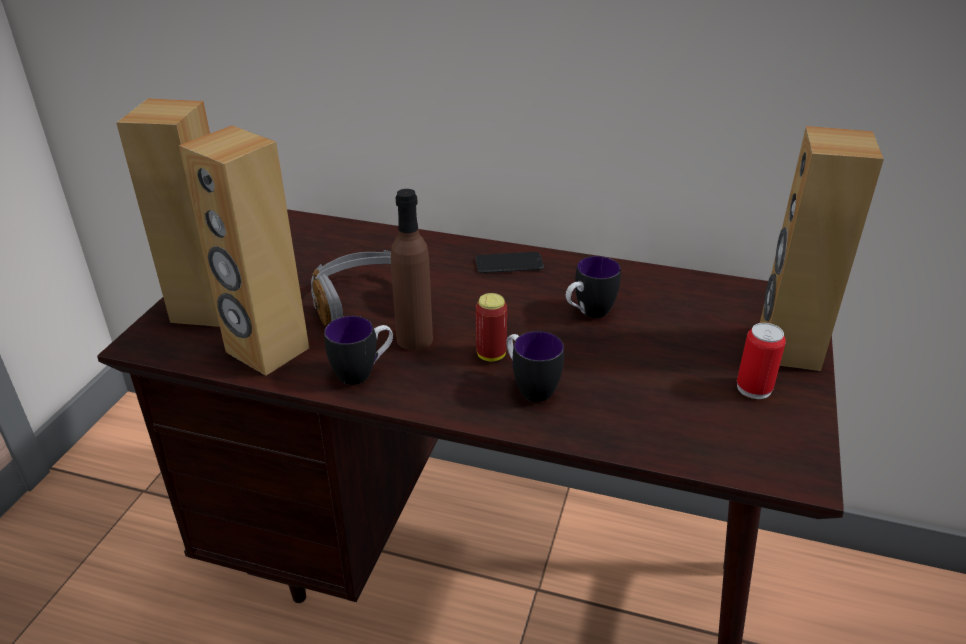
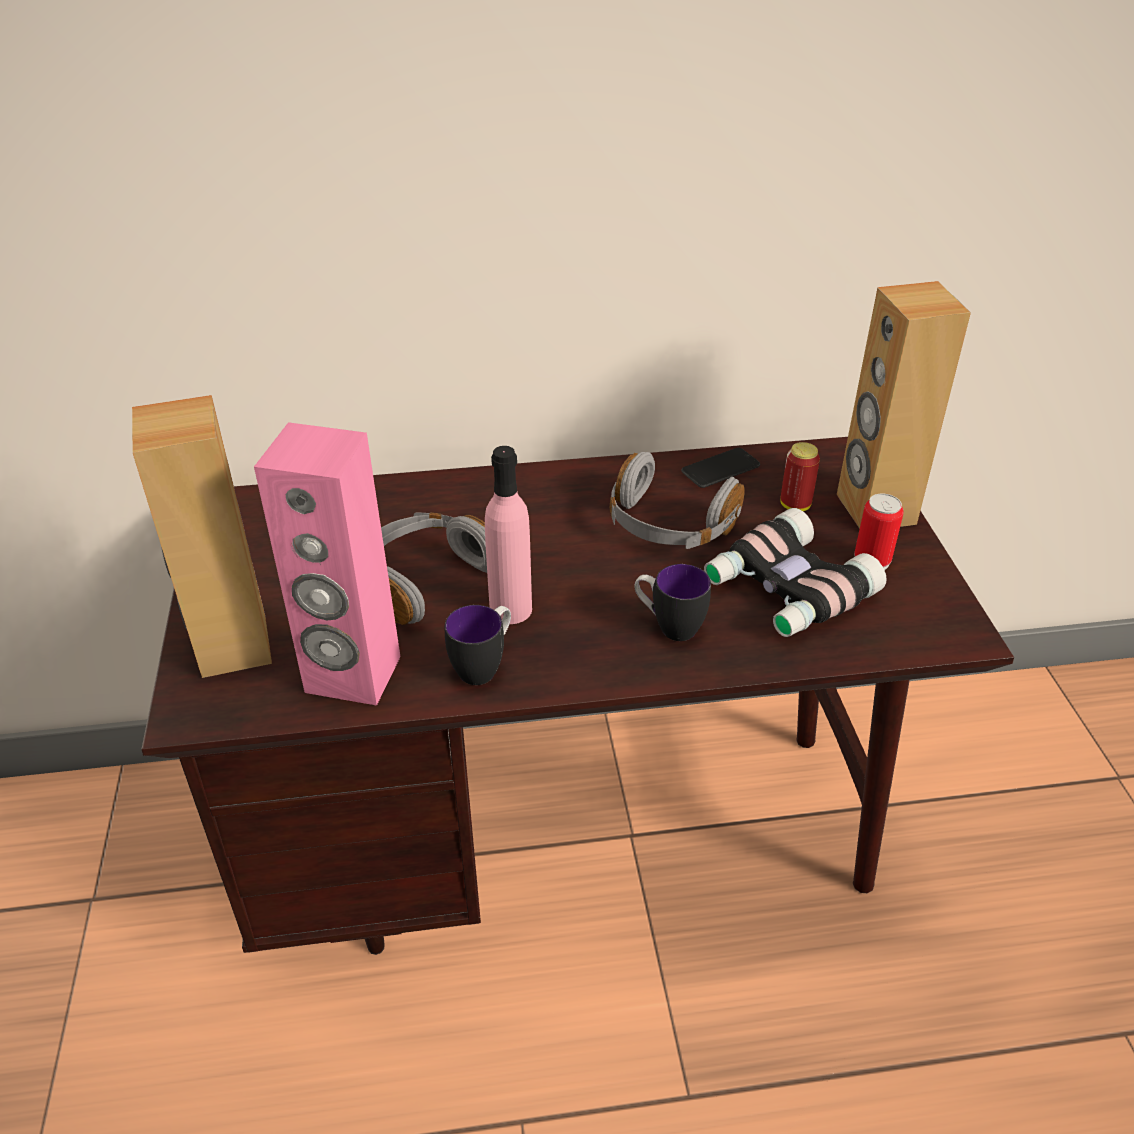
camera: 25 degrees left, 5 degrees up
brown speaker [179,125,309,376] -> pink speaker [254,422,401,706]
brown bottle [391,189,433,350] -> pink bottle [485,446,532,624]
phone [475,252,544,273] -> phone moved to [681,448,760,488]
can [476,293,507,361] -> can moved to [780,442,820,511]
mug [566,256,621,318] -> grey headphones [609,452,745,549]
none -> binoculars [704,508,887,637]

